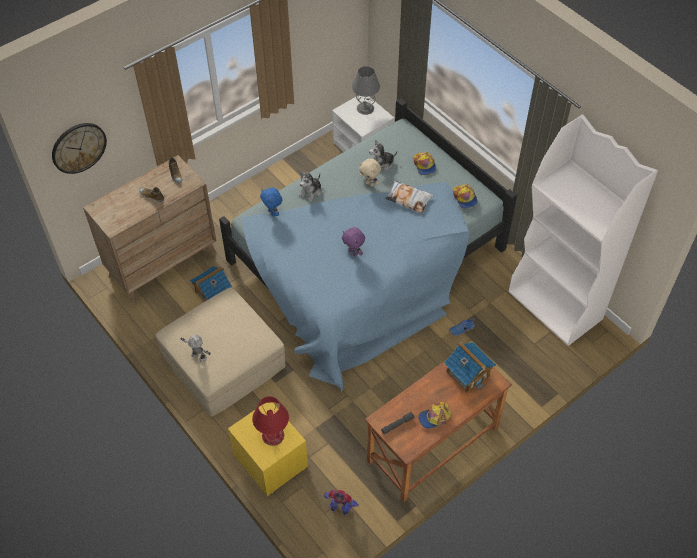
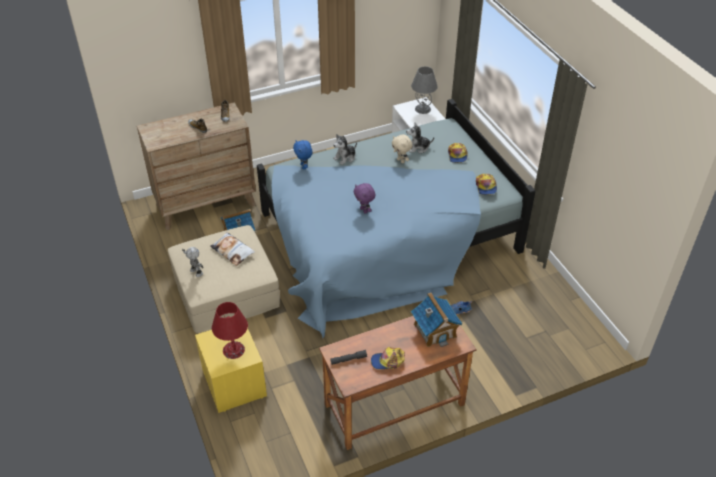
camera: 15 degrees right, 10 degrees down
wall clock [52,123,107,174] -> none
toy robot [324,490,359,515] -> none
pillow [385,181,433,213] -> pillow moved to [210,232,255,266]
white bookcase [508,114,658,346] -> none

